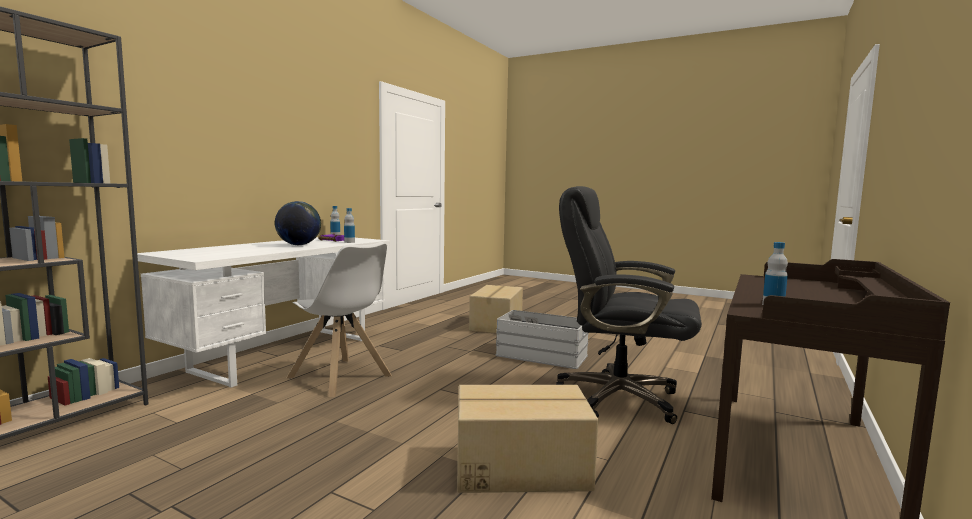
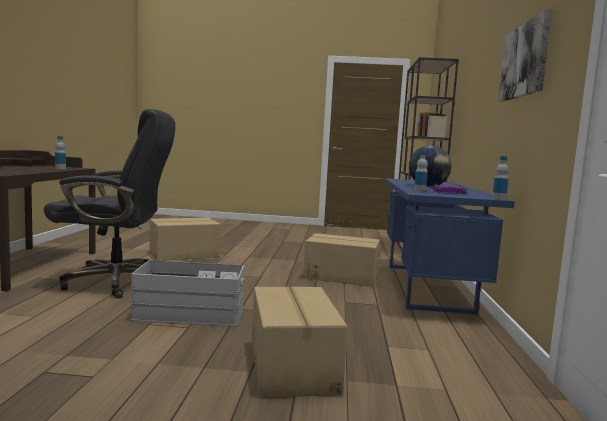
camera: 155 degrees right, 0 degrees up
white desk [137,237,390,388] -> blue desk [385,178,515,315]
chair [287,242,392,397] -> cardboard box [303,233,380,287]
none -> picture [498,9,552,102]

